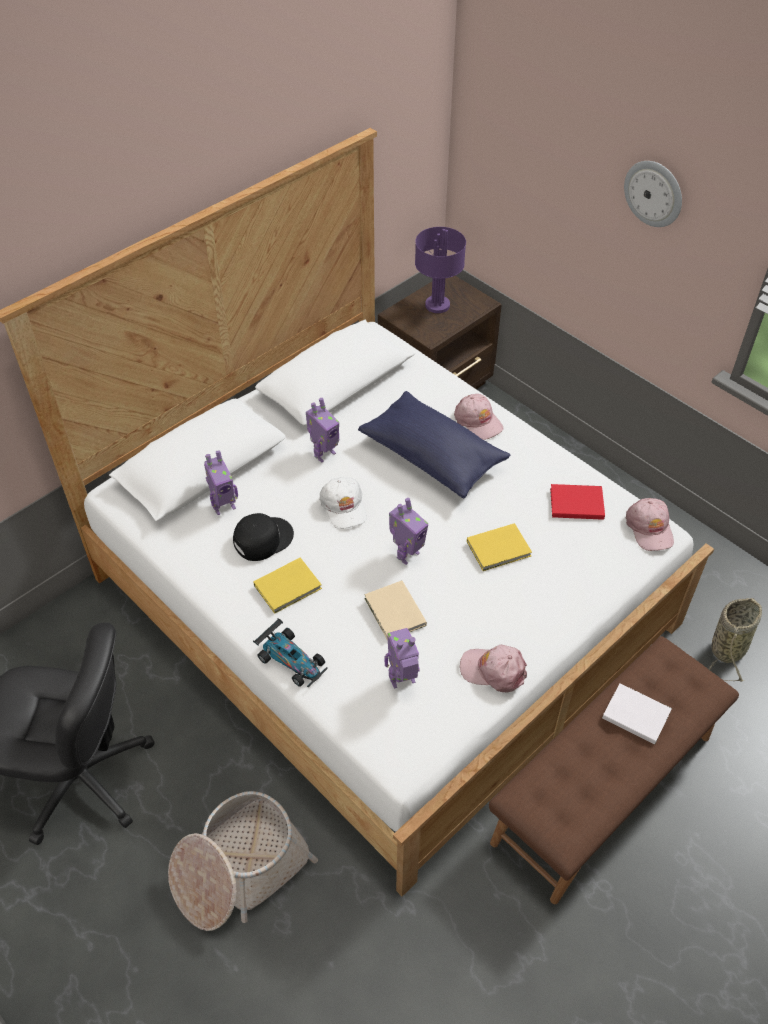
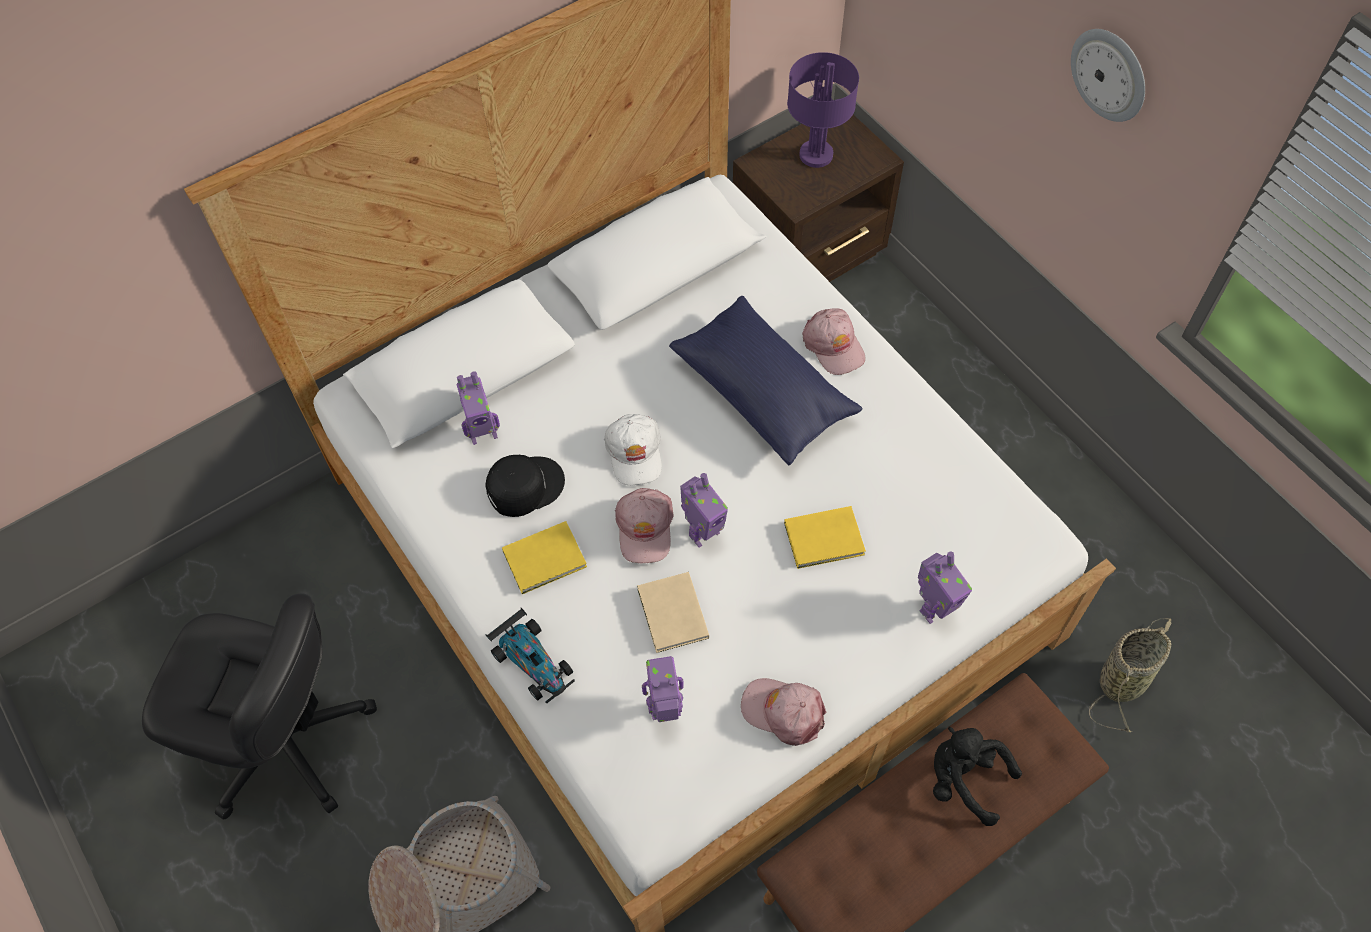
camera: 10 degrees right, 10 degrees up
toy robot [306,398,339,463] -> toy robot moved to [918,552,972,624]
red book [550,484,605,520] -> none
white book [602,683,672,744] -> black plush toy [933,727,1022,826]
pink cap [625,498,674,551] -> pink cap moved to [615,488,674,563]

